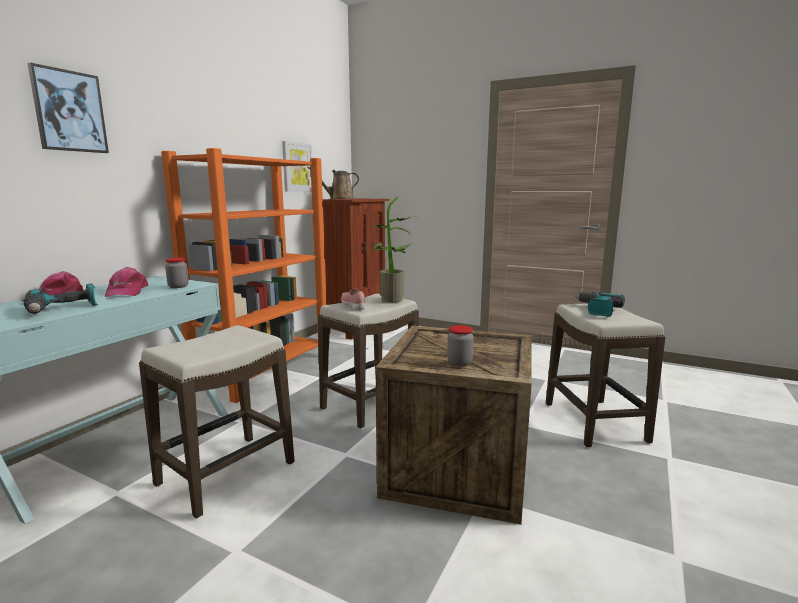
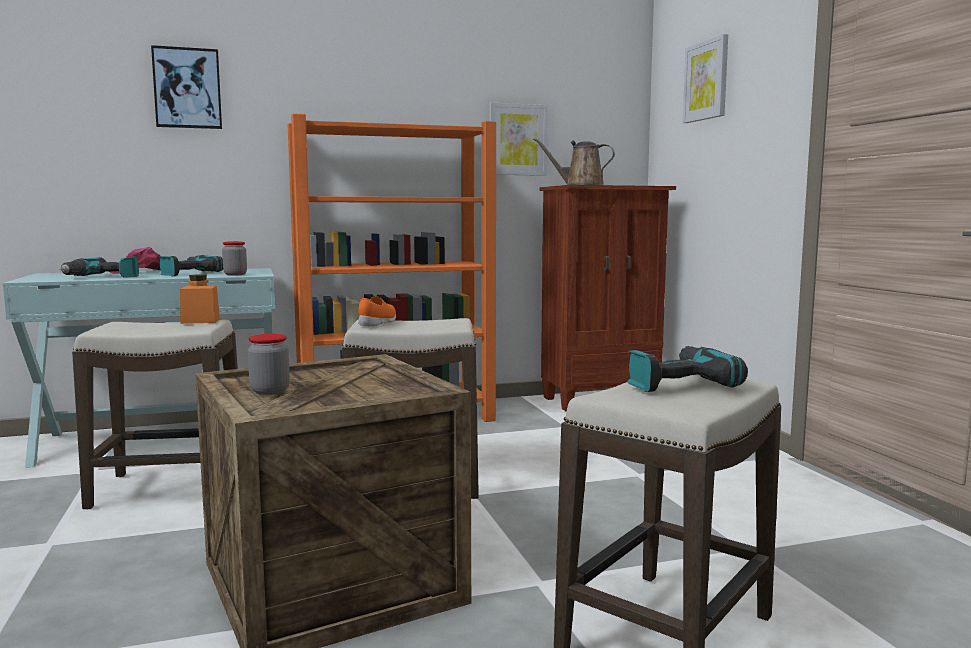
camera: 45 degrees right, 5 degrees down
pink cap [105,267,148,297] -> power drill [159,255,223,276]
pink shoe [341,289,365,310] -> orange shoe [358,296,396,326]
potted plant [374,196,419,302] -> none
none -> orange jar [180,274,220,324]
none -> picture [683,34,728,123]

